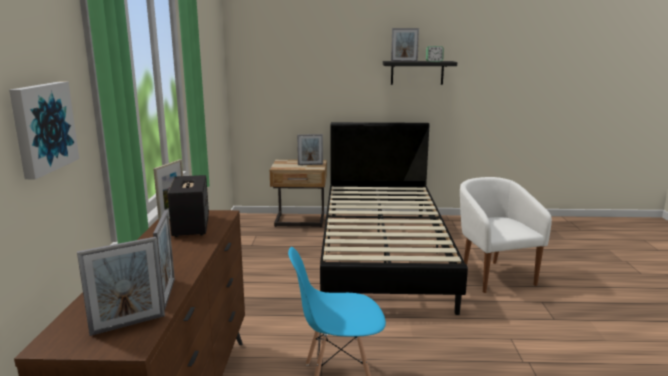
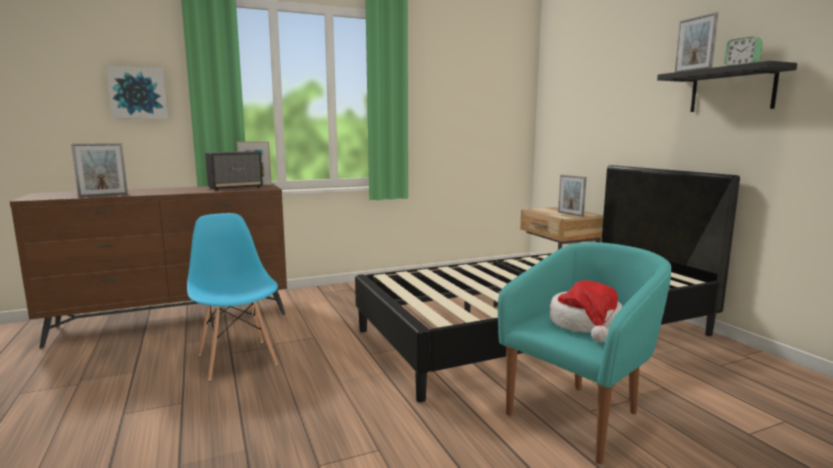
camera: 65 degrees right, 5 degrees down
picture frame [77,237,165,336] -> none
white armchair [460,177,552,293] -> turquoise armchair [498,242,671,464]
none -> hat [550,280,622,343]

